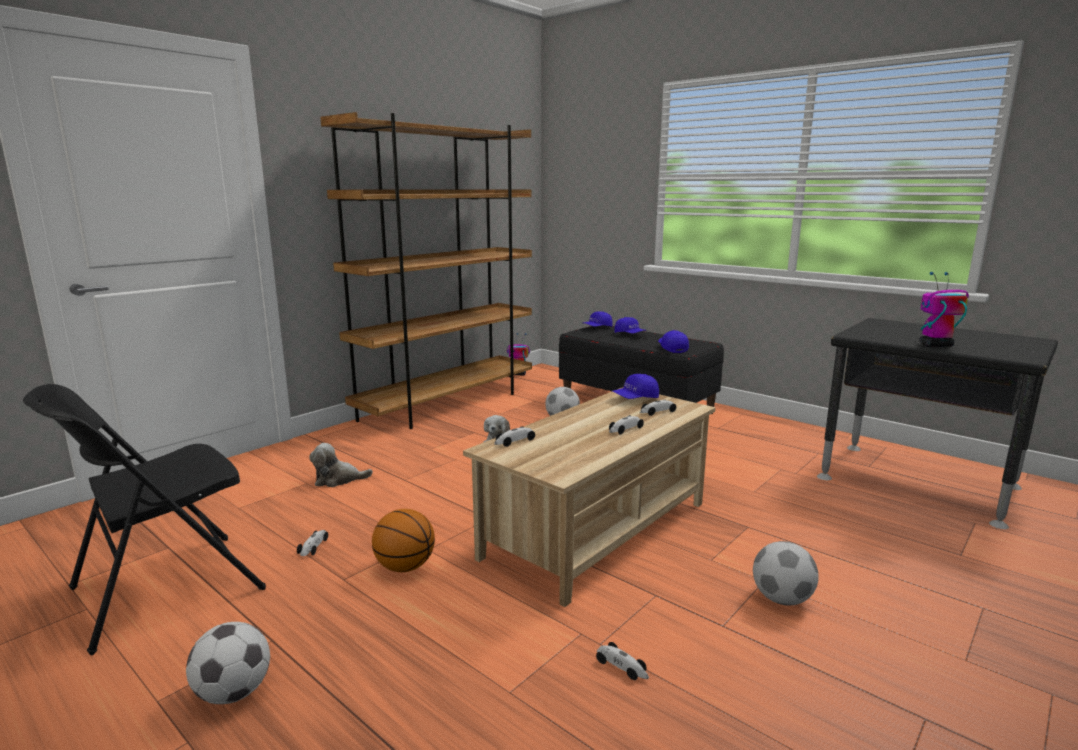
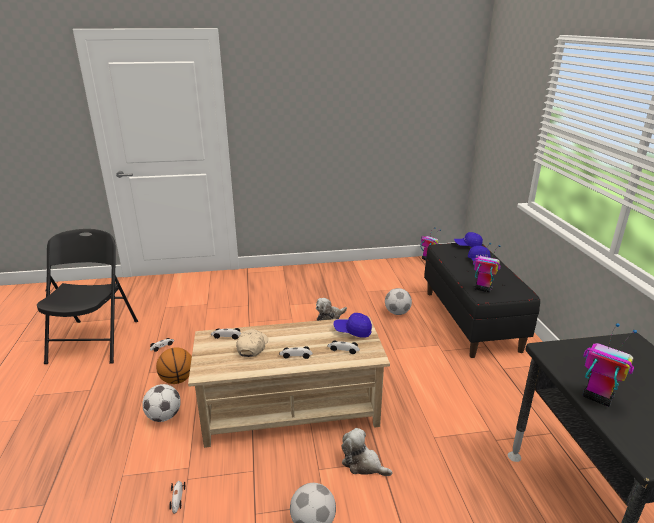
camera: 40 degrees right, 10 degrees up
black chair [23,384,266,656] -> black chair turned 90 degrees clockwise [37,229,138,364]
football [186,622,270,704] -> football moved to [142,384,181,422]
plush toy [309,443,373,487] -> plush toy moved to [341,428,393,476]
brown bookcase [320,112,532,429] -> none
blue cap [658,330,689,353] -> toy robot [473,243,501,293]
none -> beige cap [236,329,268,357]

